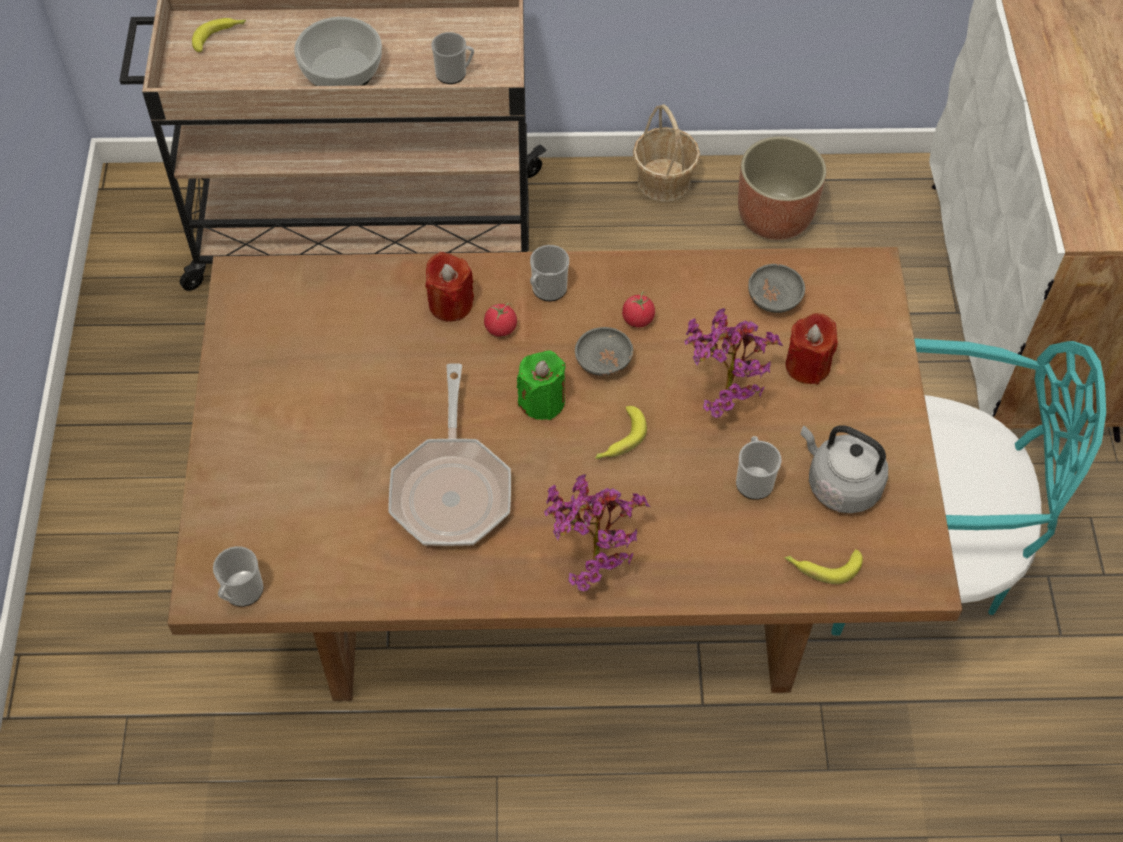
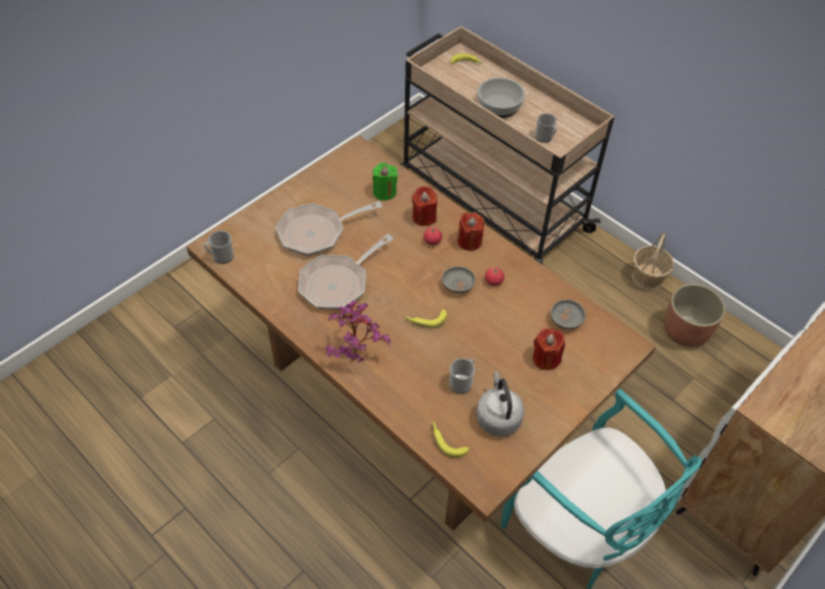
camera: 45 degrees right, 5 degrees down
green candle [517,350,565,420] -> green candle moved to [372,163,398,200]
mug [530,245,569,301] -> red candle [457,212,484,251]
potted plant [684,308,783,418] -> none
none -> frying pan [276,201,382,256]

